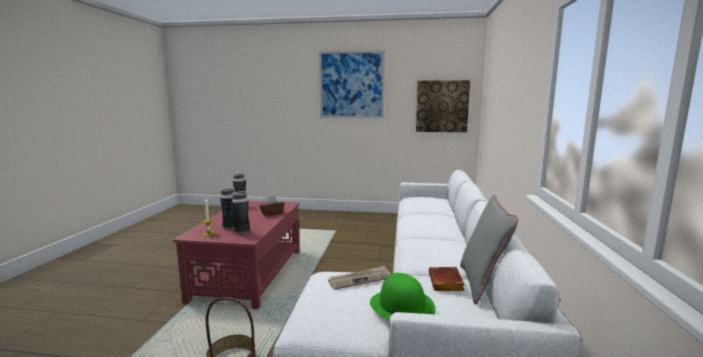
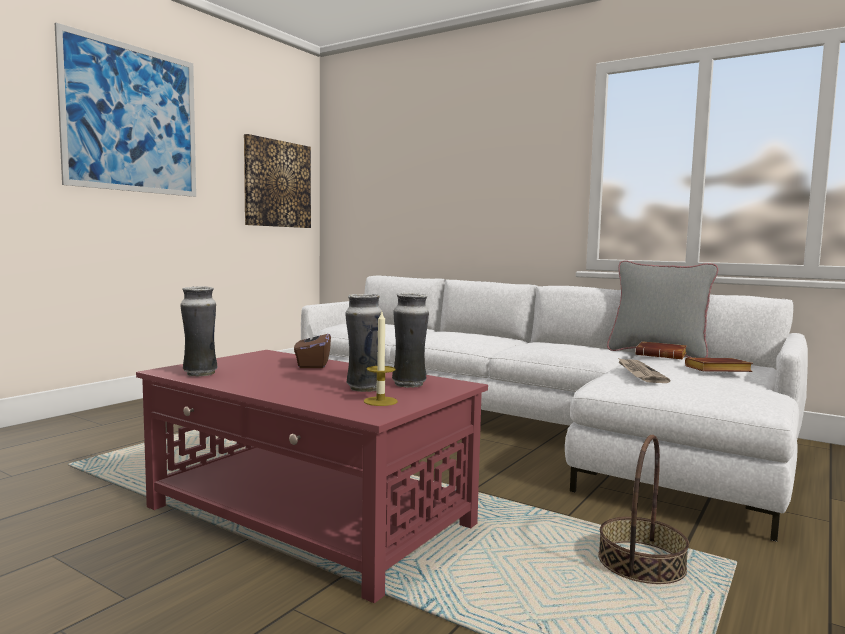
camera: 65 degrees left, 5 degrees down
green hat [370,273,436,320] -> brown book [685,357,753,372]

